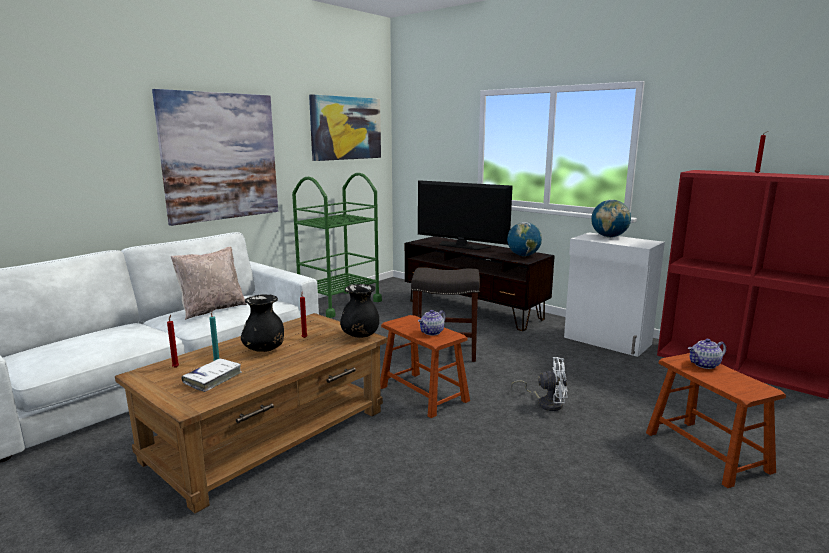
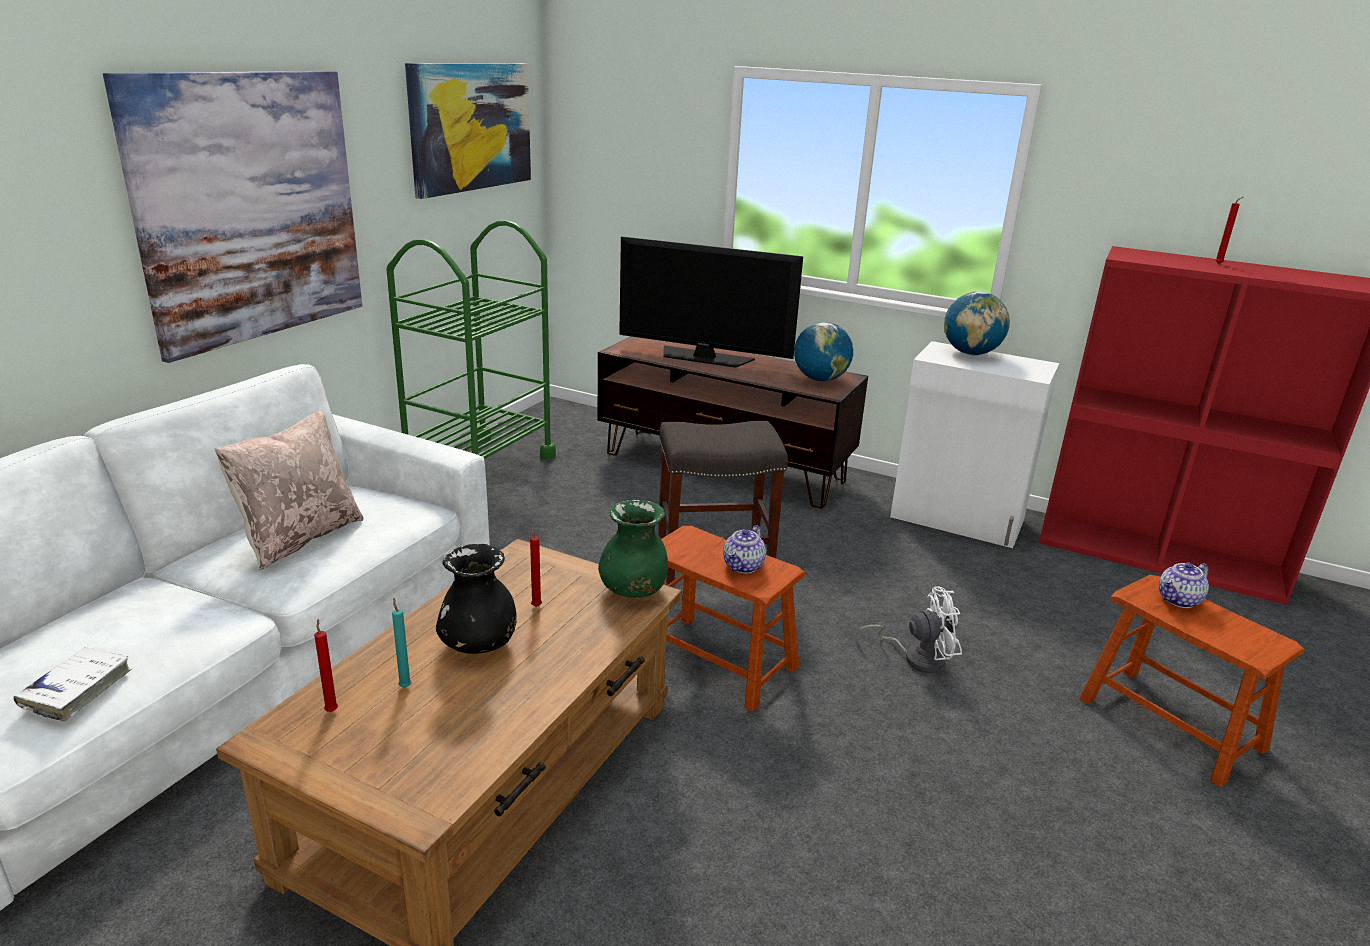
camera: 15 degrees left, 10 degrees up
white book [182,359,242,392] -> white book moved to [14,647,132,722]
black vase [340,284,379,338] -> green vase [598,500,668,598]

